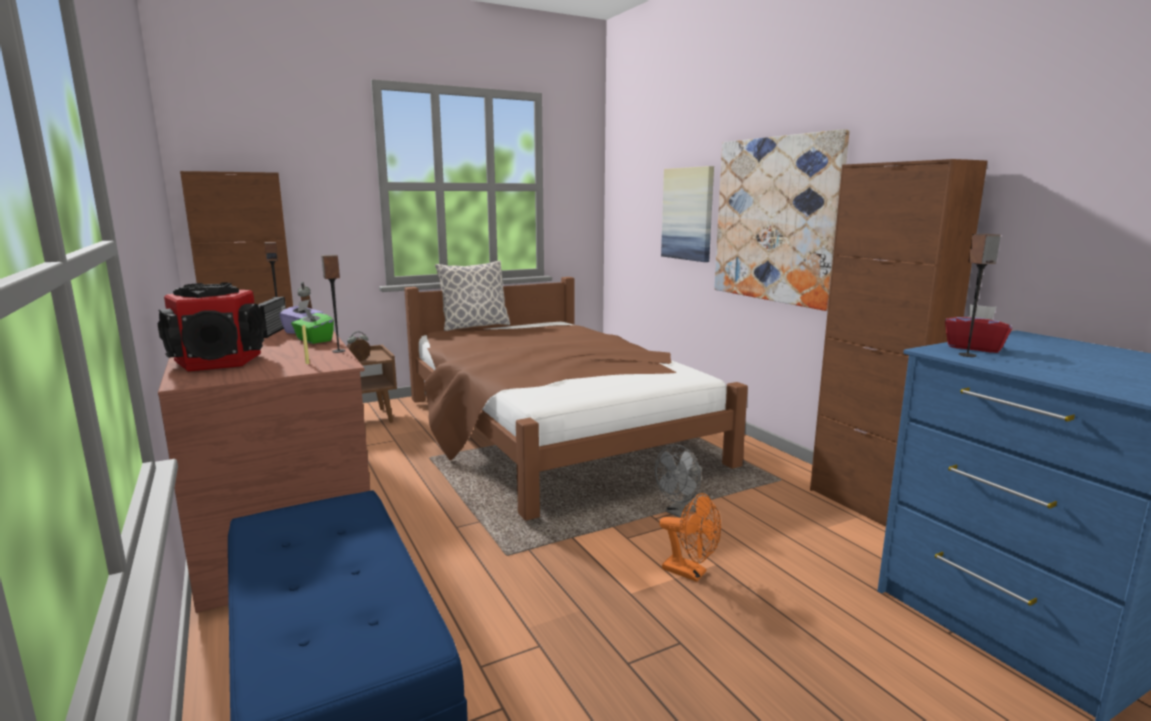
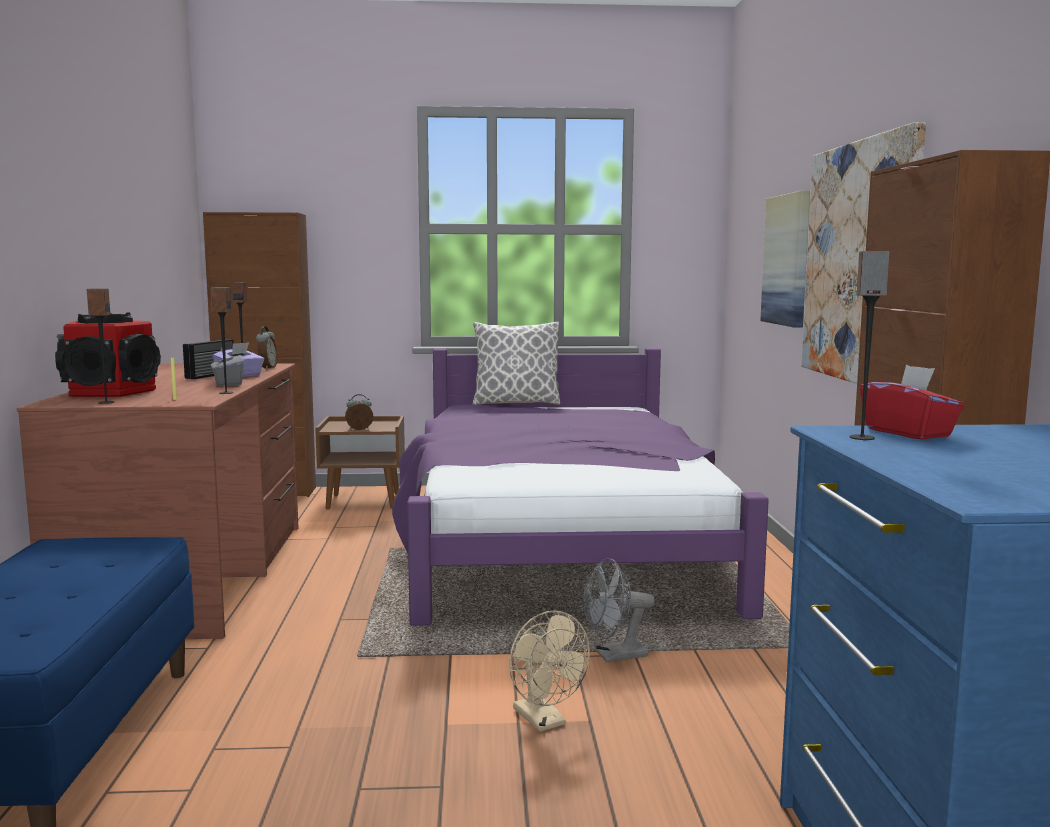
camera: 25 degrees right, 5 degrees down
green tissue box [291,307,334,344] -> grey tissue box [211,348,244,386]
brown bed [404,277,748,521] -> purple bed [392,348,769,626]
orange fan [659,493,721,582] -> beige fan [509,610,590,732]
none -> speaker [87,288,114,404]

